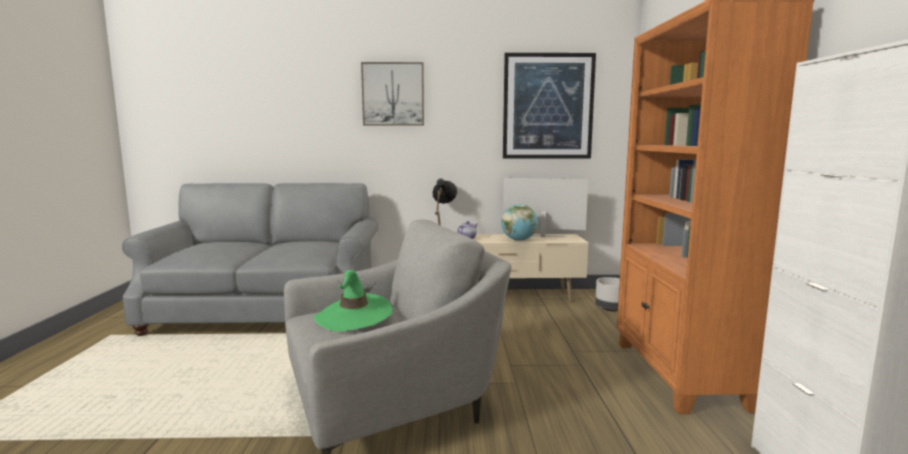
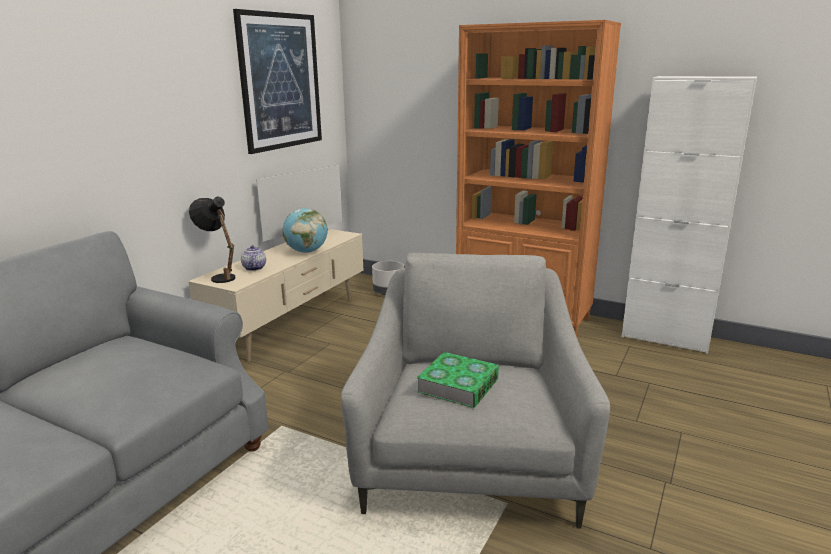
camera: 60 degrees left, 10 degrees up
green hat [314,270,393,332] -> book [417,352,499,408]
picture [361,62,424,126] -> none

